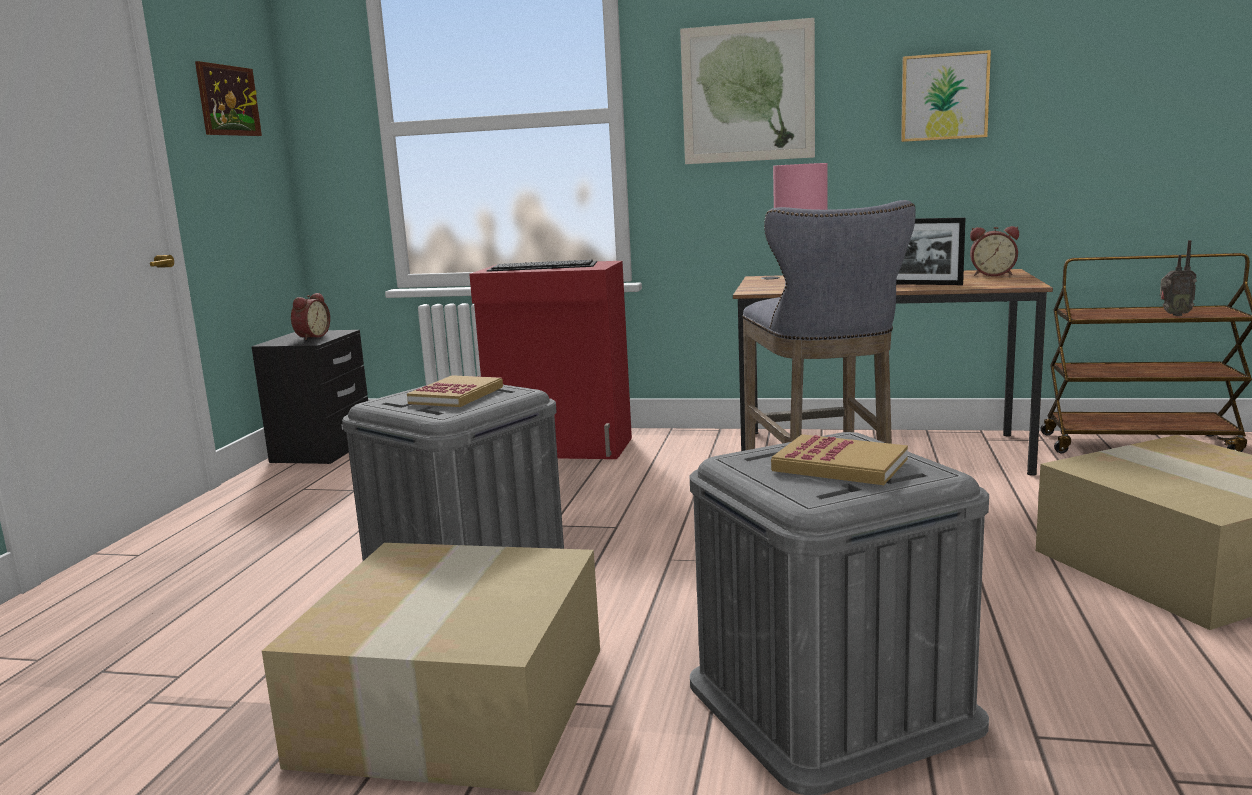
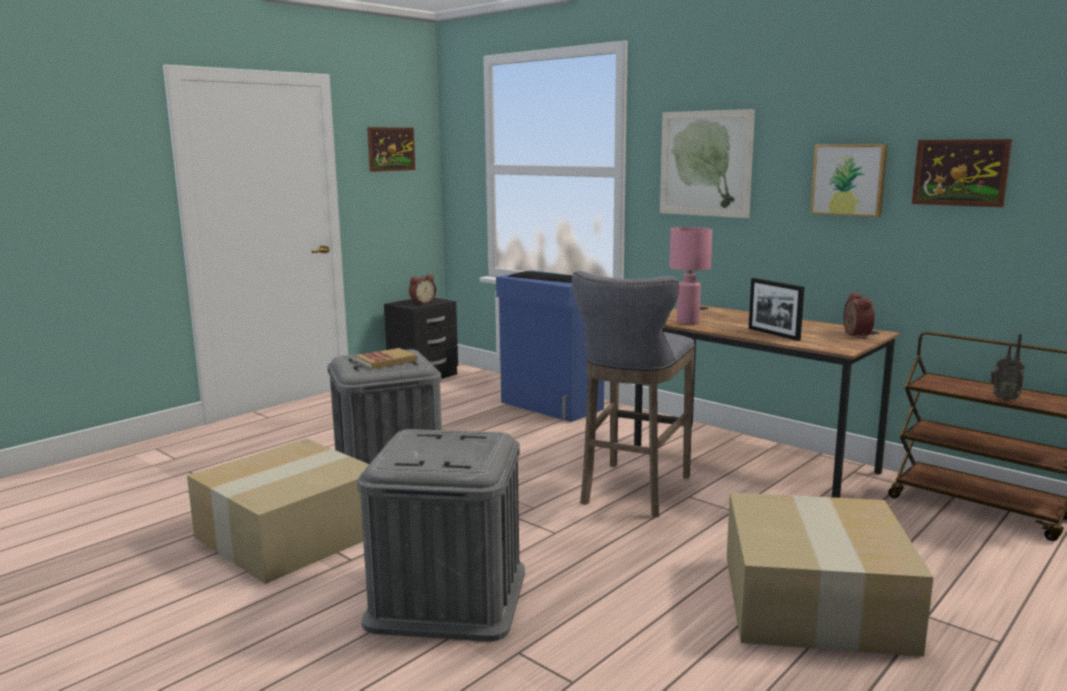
camera: 30 degrees right, 0 degrees up
red cabinet [469,261,632,459] -> blue cabinet [496,270,604,422]
book [771,434,908,485] -> none
alarm clock [970,226,1019,276] -> alarm clock turned 135 degrees counterclockwise [843,292,875,338]
none -> picture [912,139,1012,207]

